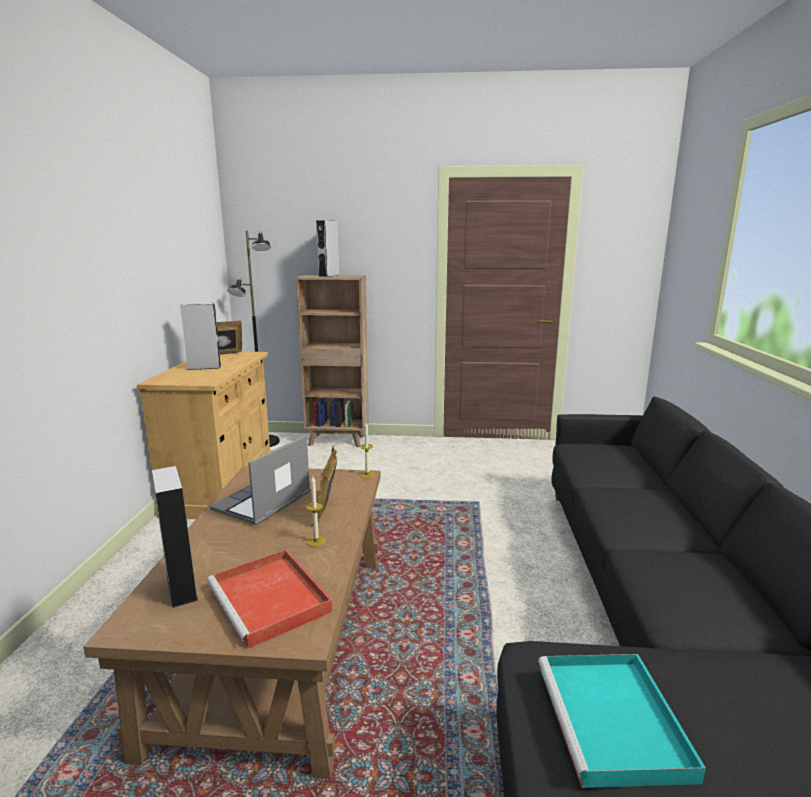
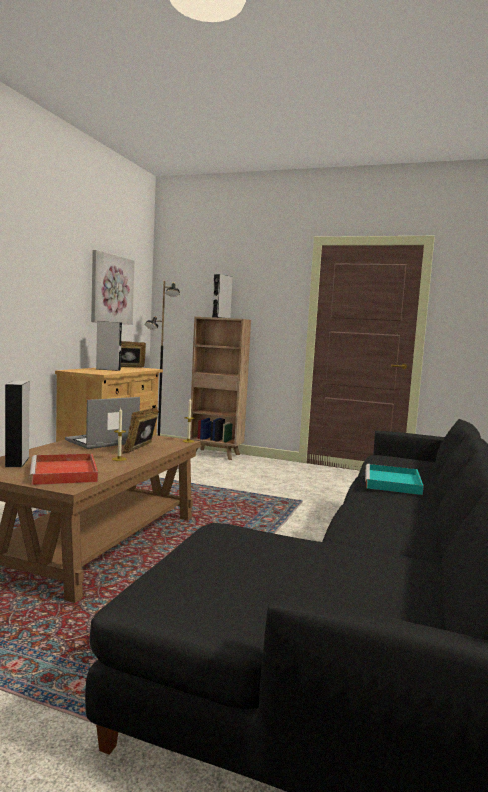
camera: 15 degrees right, 10 degrees down
turquoise tray [538,654,706,788] -> turquoise tray moved to [365,464,424,495]
none -> picture [91,250,134,325]

